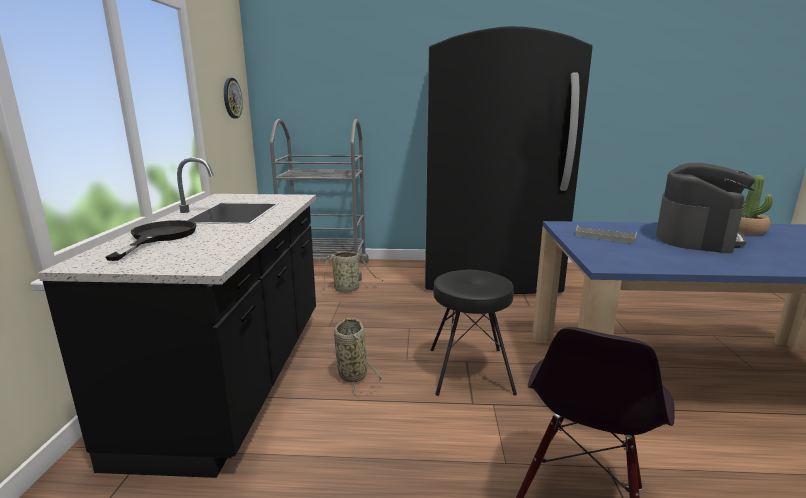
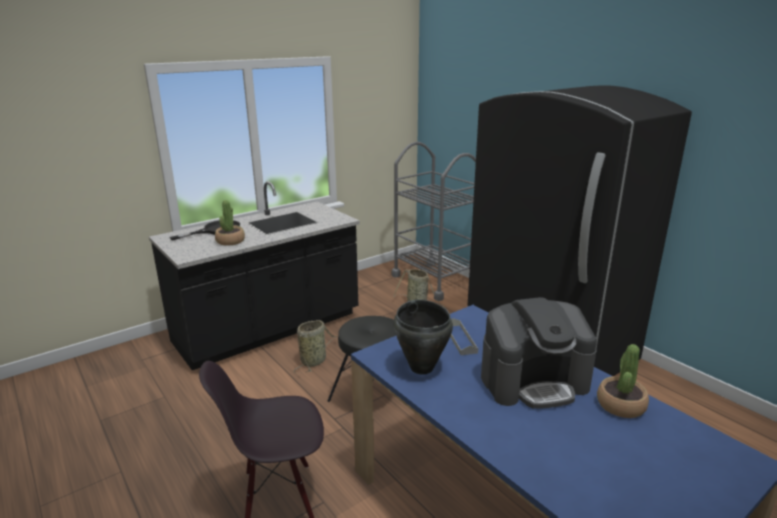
camera: 50 degrees right, 5 degrees up
wall clock [224,78,243,119] -> none
none -> potted plant [215,200,245,246]
none -> black cooking pot [393,300,453,374]

